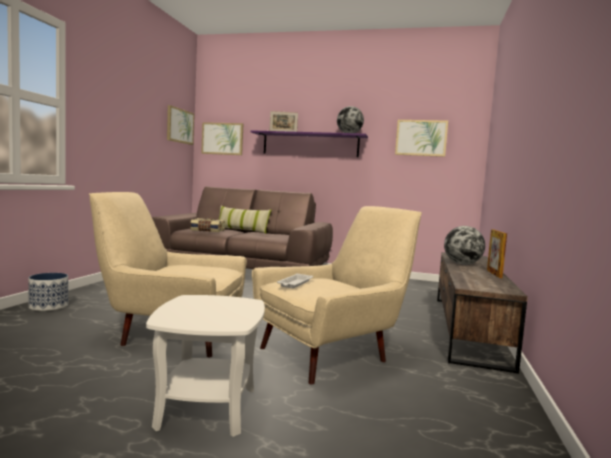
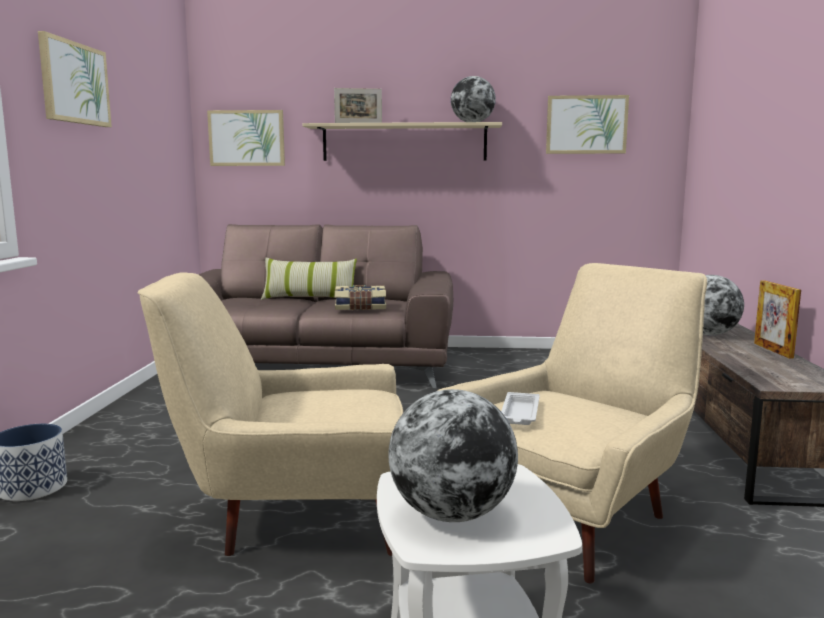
camera: 10 degrees left, 5 degrees up
picture [167,105,194,145] -> picture moved to [38,31,112,127]
book [190,218,225,232] -> book moved to [335,285,386,310]
purple shelf [251,130,368,157] -> beige shelf [303,122,502,161]
none -> globe [388,389,518,522]

